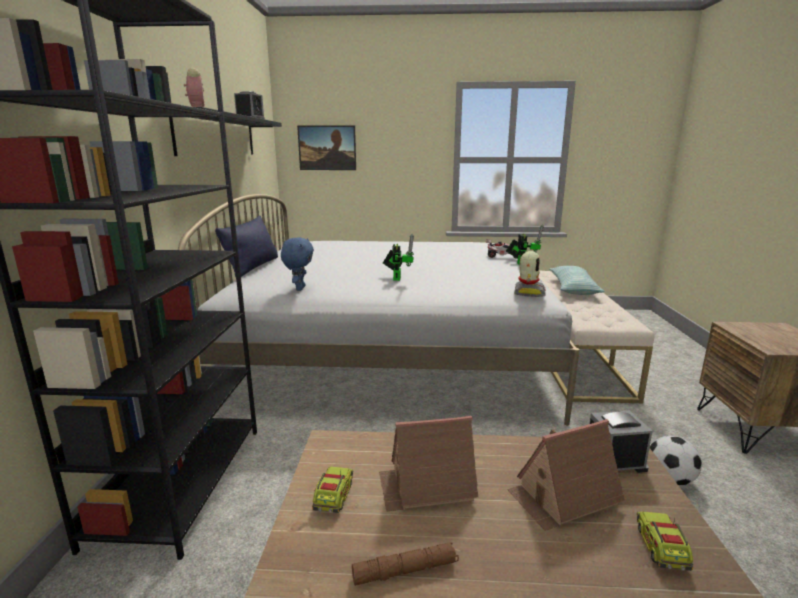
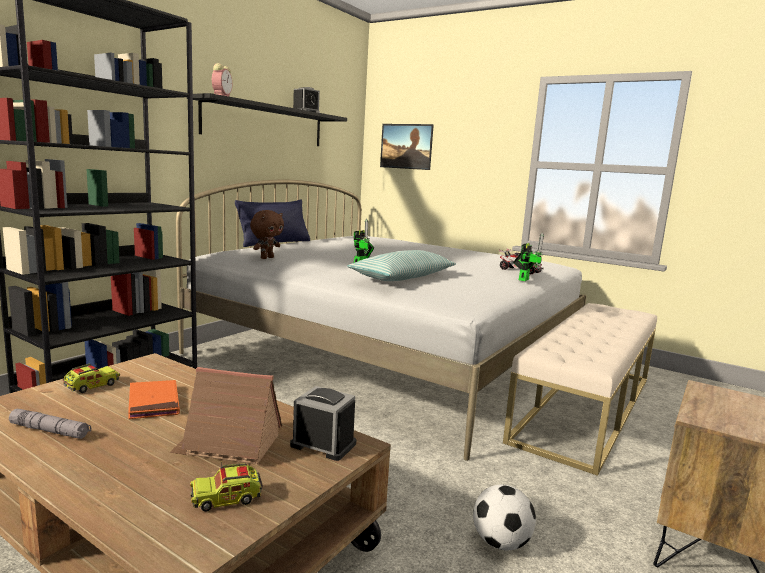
camera: 30 degrees right, 5 degrees down
blue plush toy [281,237,314,291] -> brown plush toy [250,210,284,259]
brown flashlight [352,542,459,586] -> grey flashlight [9,409,92,439]
toy house [379,416,478,511] -> orange book [128,380,180,419]
toy robot [514,251,546,297] -> none
pillow [549,266,605,295] -> pillow moved to [347,250,456,281]
toy truck [637,512,693,571] -> toy truck turned 150 degrees counterclockwise [190,463,263,512]

